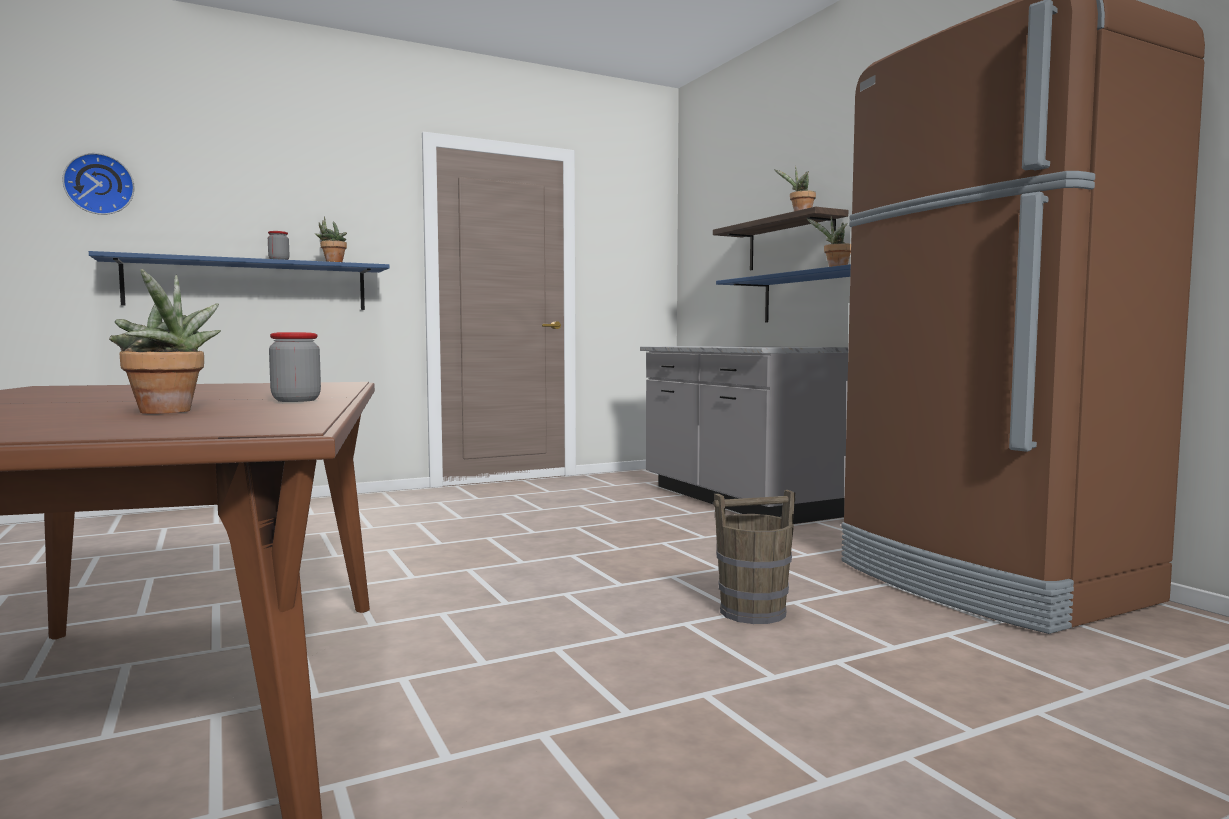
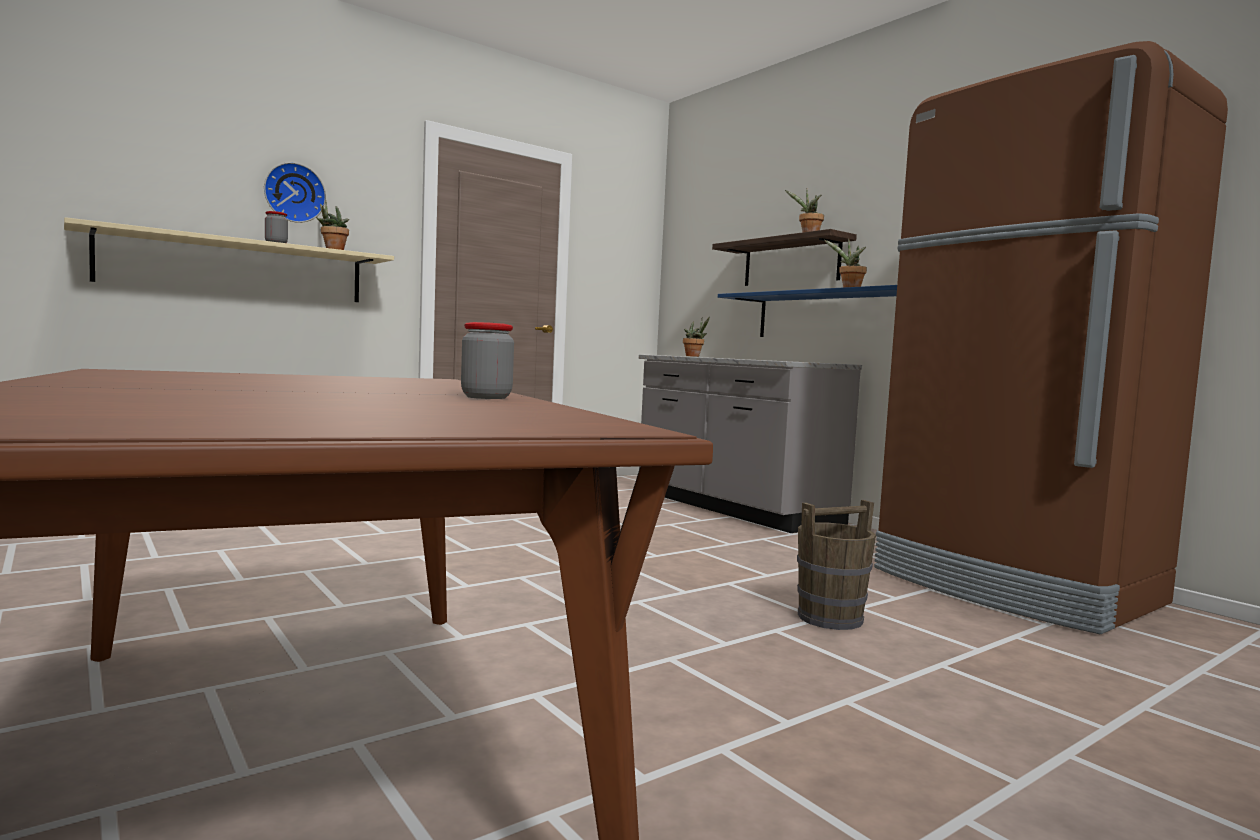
camera: 10 degrees left, 0 degrees up
wall clock [62,153,134,215] -> wall clock moved to [264,162,326,223]
blue shelf [89,251,389,310] -> beige shelf [64,217,394,302]
potted plant [109,269,221,414] -> potted plant moved to [683,317,710,357]

